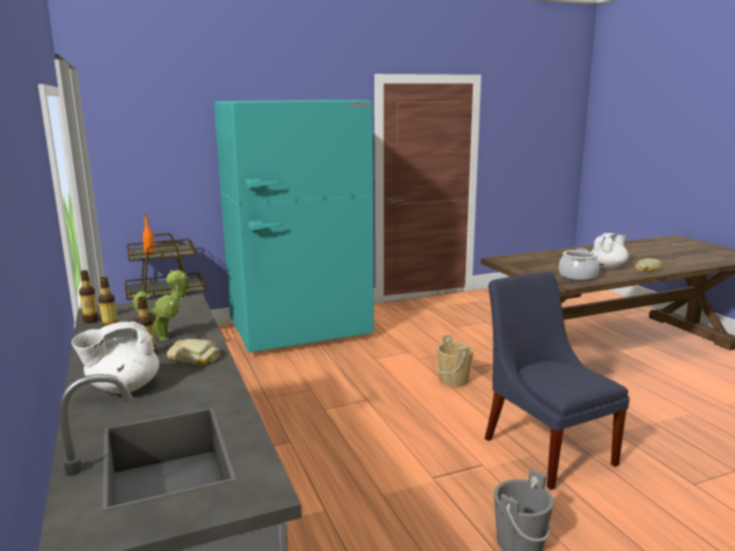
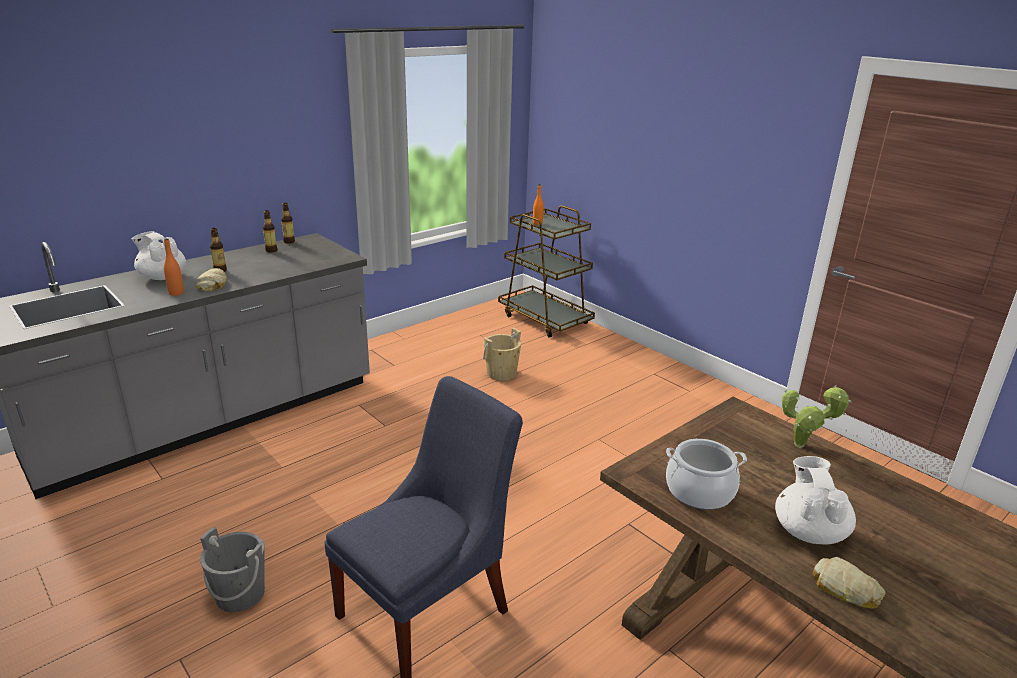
camera: 70 degrees right, 10 degrees up
potted plant [133,270,189,340] -> potted plant moved to [782,385,851,448]
turquoise fridge [214,100,374,353] -> none
beige bucket [437,334,474,387] -> beige bucket moved to [483,328,521,381]
white teapot [592,233,629,269] -> white teapot turned 120 degrees counterclockwise [775,456,856,545]
none -> orange bottle [164,238,184,296]

